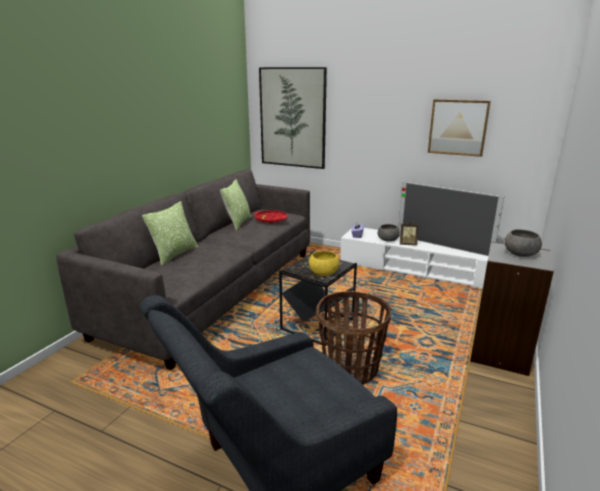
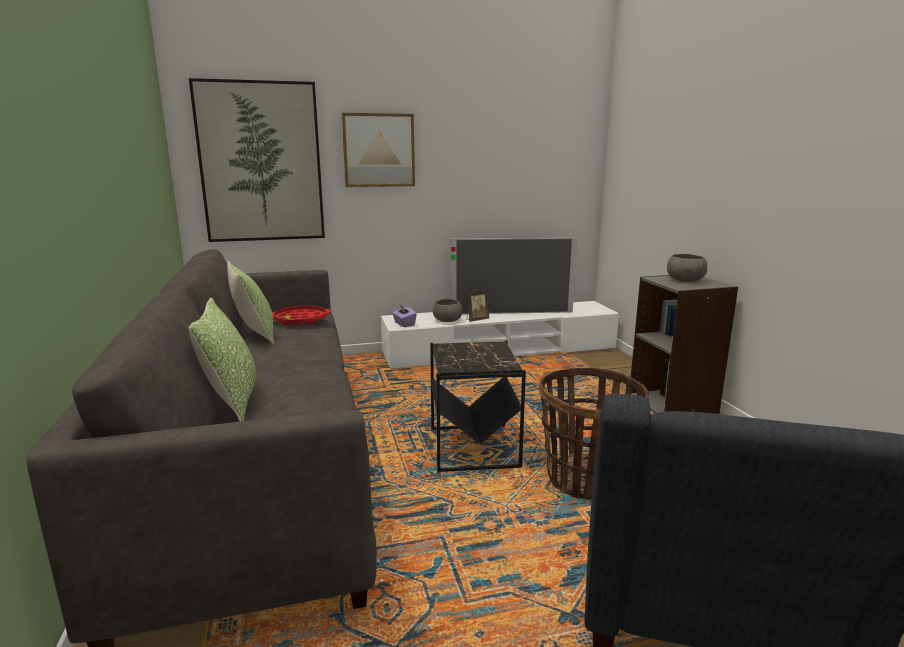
camera: 40 degrees left, 5 degrees down
yellow bowl [309,251,339,276] -> none
picture [428,99,491,157] -> picture moved to [342,113,415,187]

